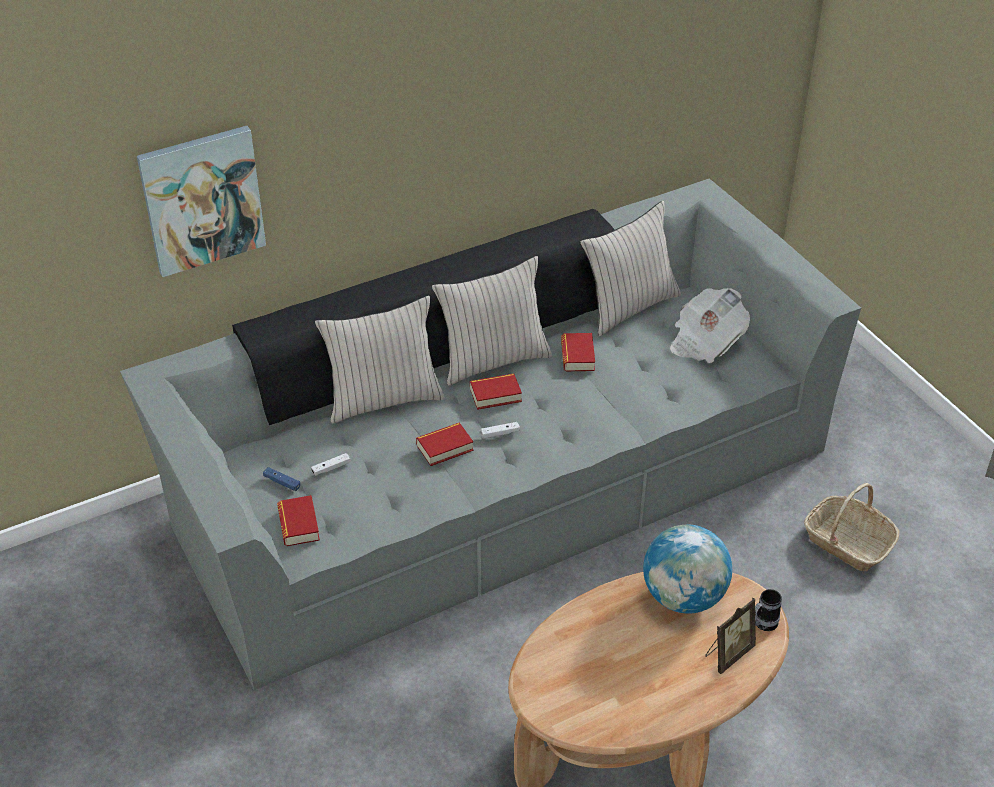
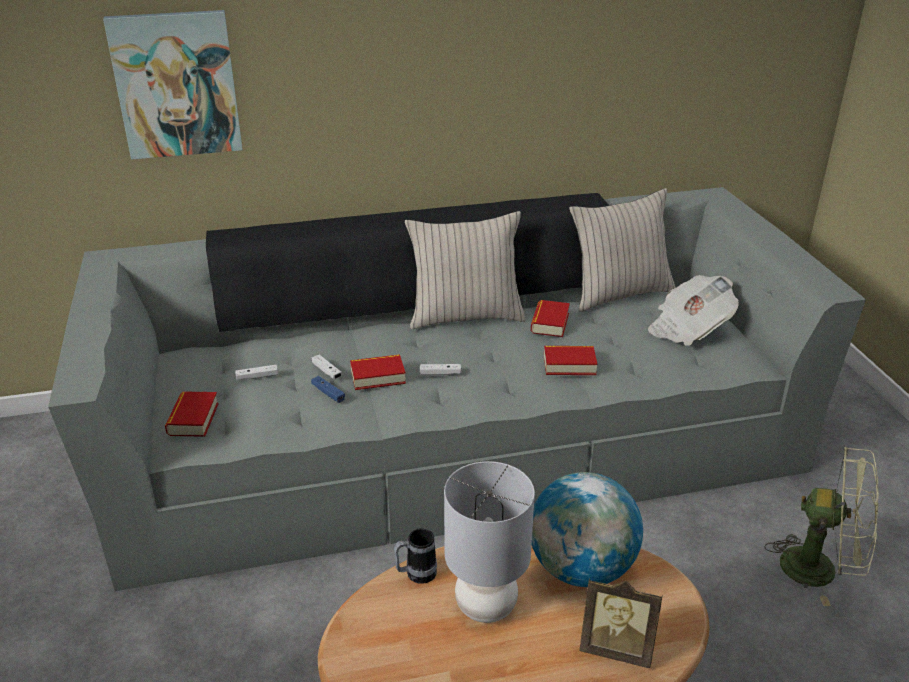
camera: 15 degrees right, 10 degrees down
blue game controller [263,467,300,491] -> blue game controller moved to [311,376,345,403]
beige pillow [315,296,445,424] -> none
book [470,374,522,410] -> book moved to [544,346,597,375]
picture frame [705,598,756,674] -> picture frame turned 45 degrees clockwise [579,578,663,668]
mug [755,589,782,631] -> mug moved to [394,528,437,584]
basket [804,483,900,571] -> green fan [765,447,878,606]
none -> white game controller [312,354,342,379]
none -> grey table lamp [444,461,535,623]

